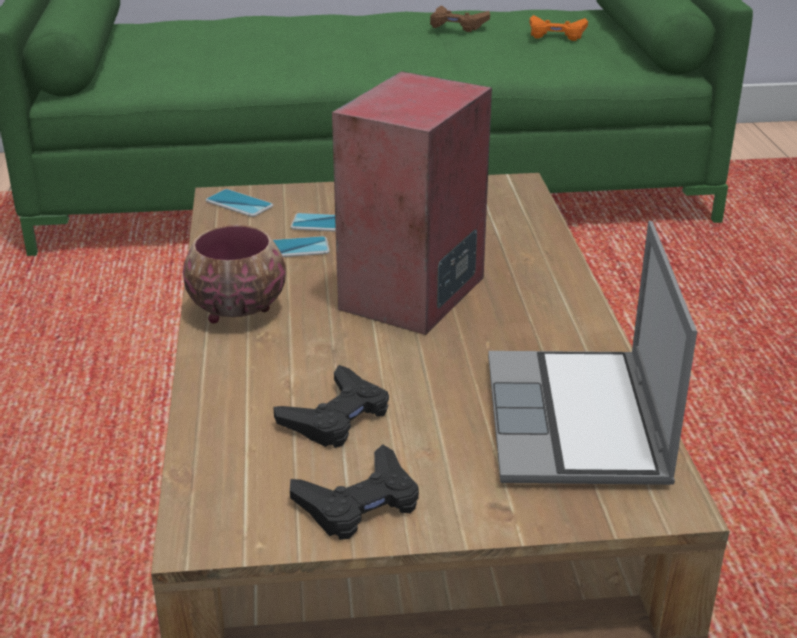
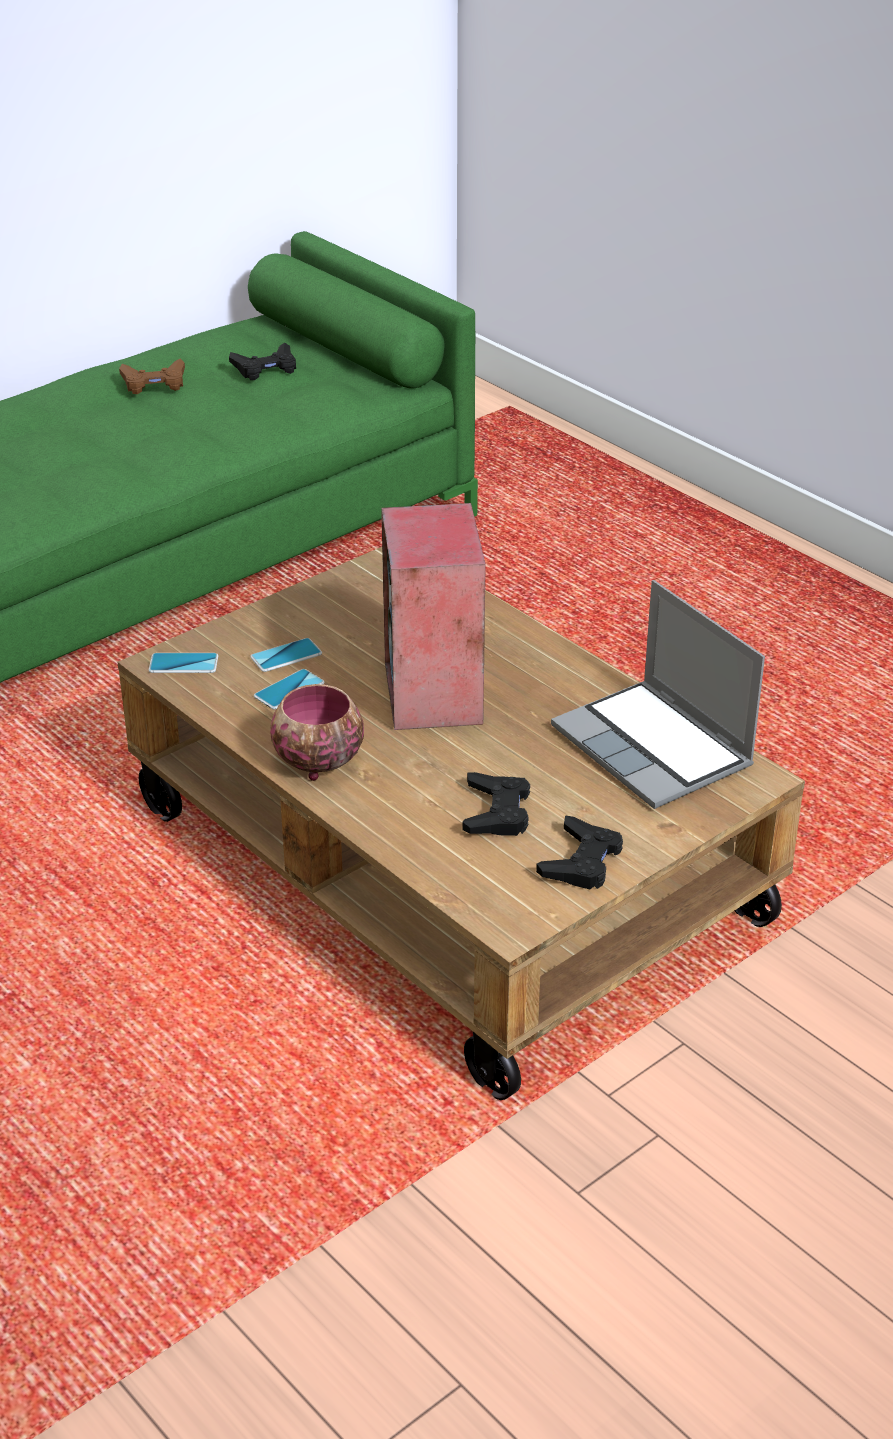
camera: 35 degrees left, 5 degrees up
orange game controller [529,15,588,41] -> black game controller [229,342,296,380]

